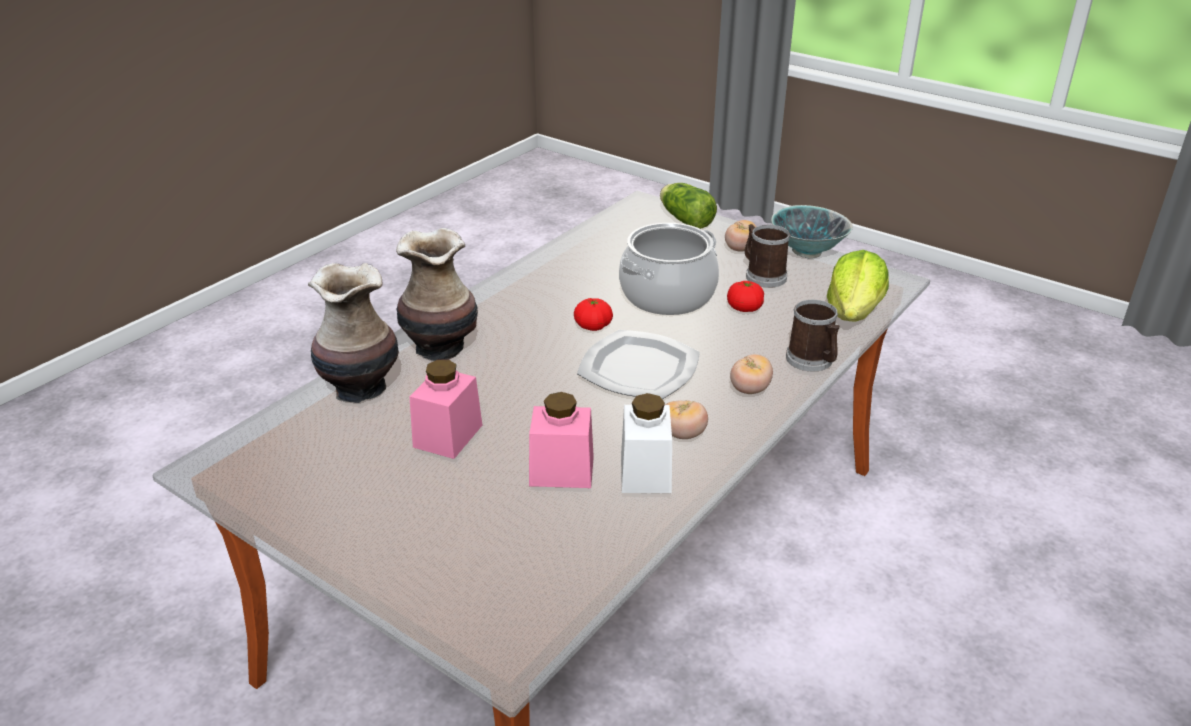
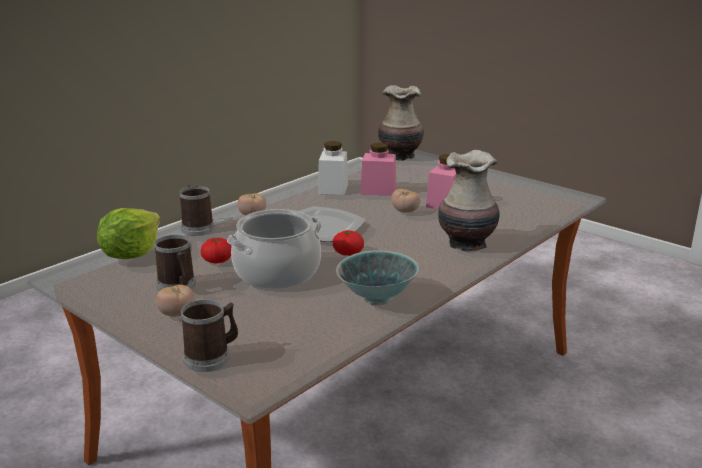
camera: 175 degrees left, 10 degrees down
vase [308,263,399,403] -> vase moved to [378,85,424,161]
lettuce [660,183,717,229] -> mug [181,300,238,372]
tomato [666,400,708,439] -> tomato moved to [391,189,420,213]
bowl [771,205,853,259] -> bowl moved to [336,250,419,305]

